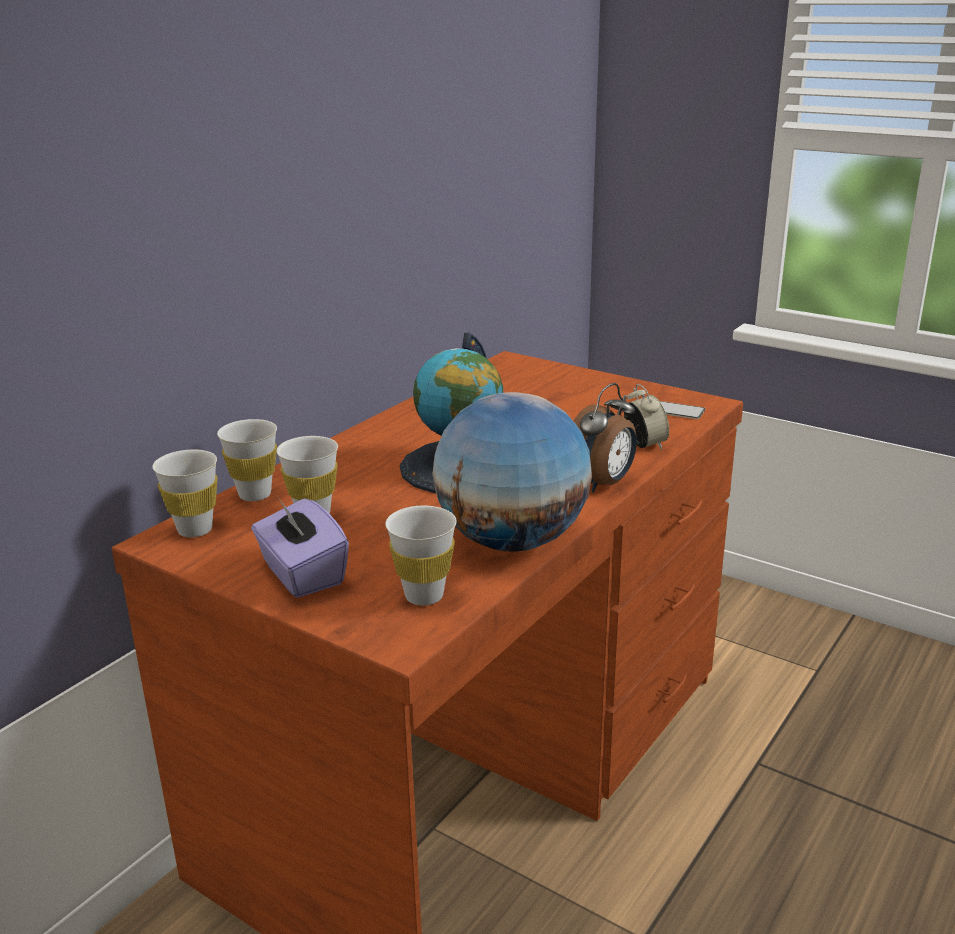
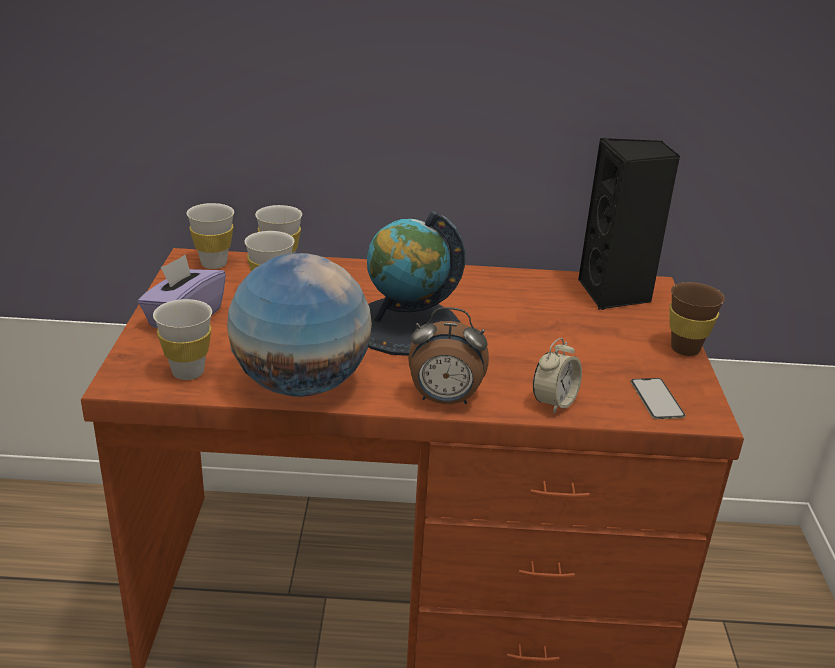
camera: 55 degrees right, 5 degrees up
none -> black speaker [578,138,680,310]
none -> brown cup [670,282,725,356]

